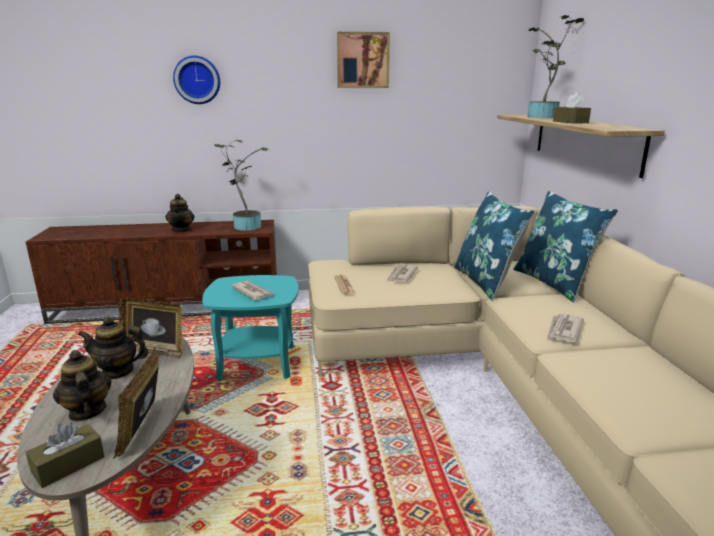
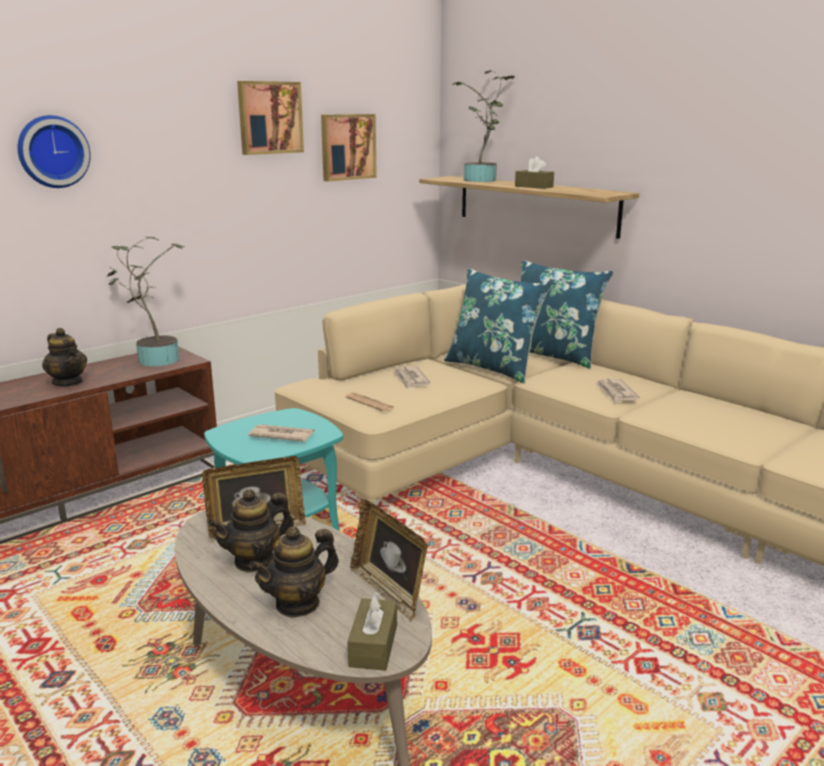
camera: 35 degrees left, 0 degrees up
teapot [53,350,112,421] -> teapot turned 60 degrees counterclockwise [249,526,339,618]
none -> picture [321,114,377,181]

